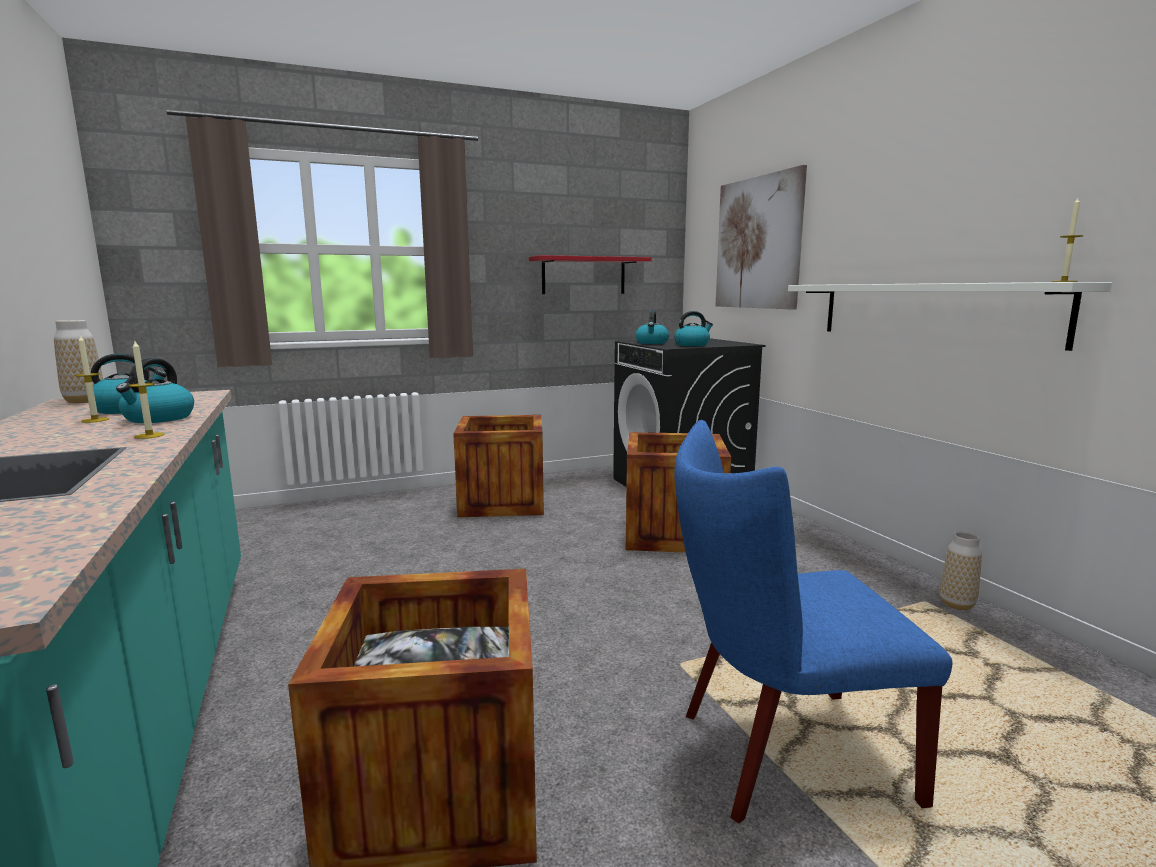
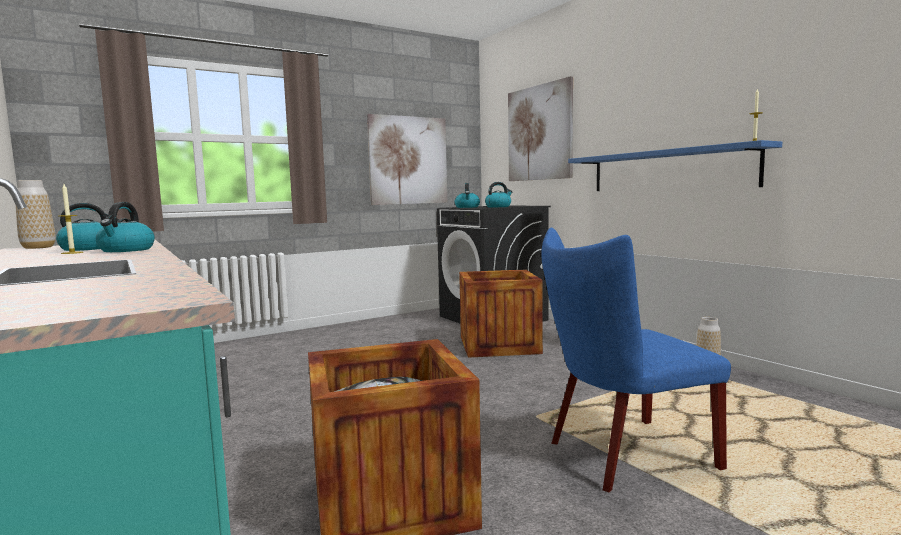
camera: 10 degrees left, 5 degrees down
candle [128,341,165,439] -> none
crate [453,415,544,517] -> none
red shelf [529,255,652,294] -> picture [367,114,447,205]
white shelf [788,282,1112,351] -> blue shelf [568,140,782,191]

